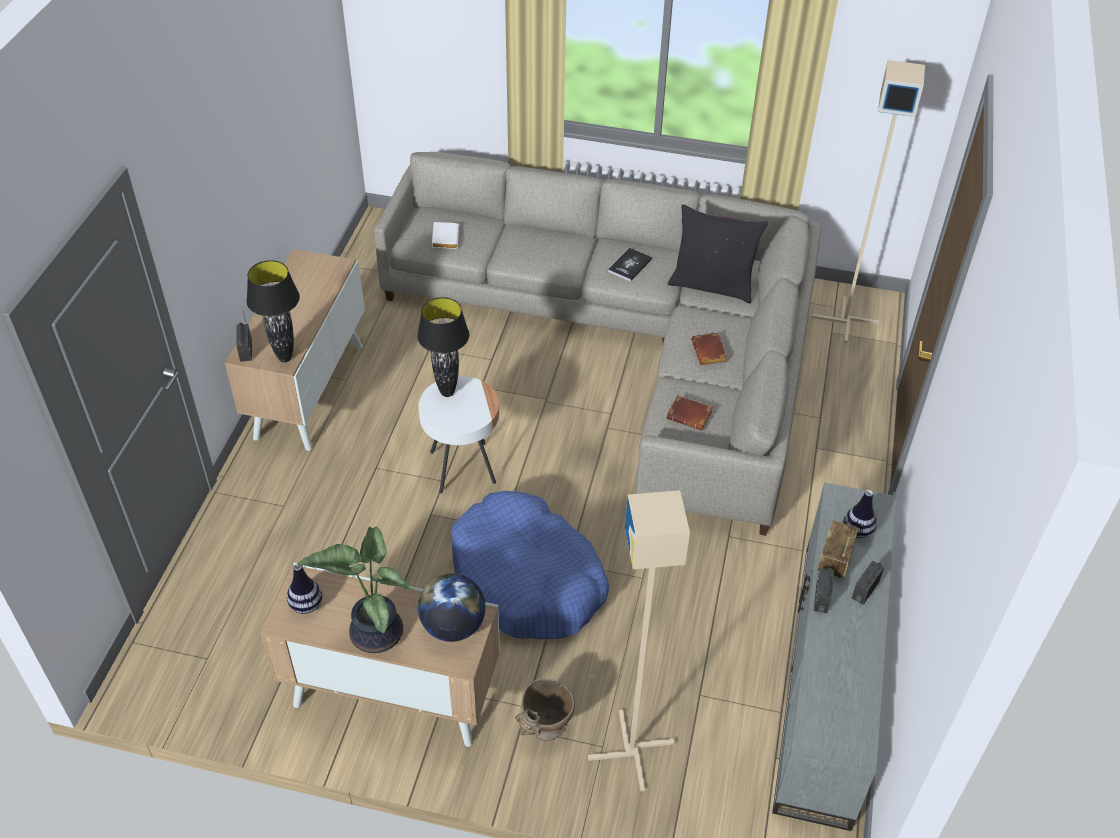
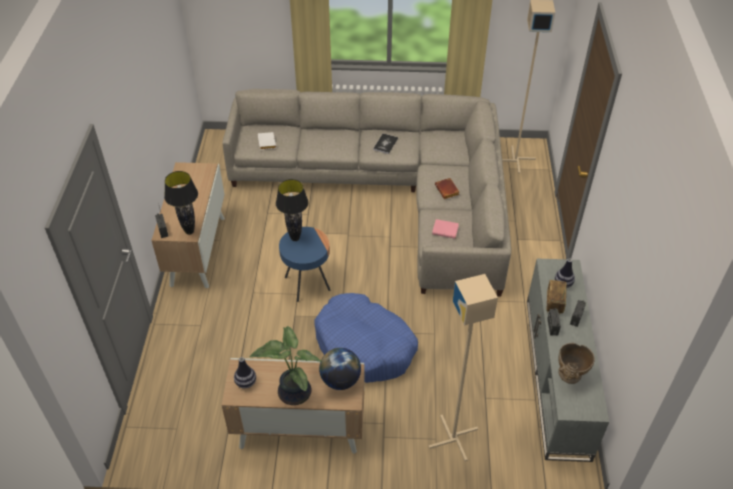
camera: 10 degrees left, 0 degrees up
white side table [418,376,499,493] -> blue side table [279,227,330,302]
beige vase [515,678,575,741] -> beige vase moved to [559,343,595,384]
brown book [666,395,713,431] -> pink book [432,219,459,239]
black pillow [668,204,768,304] -> none

